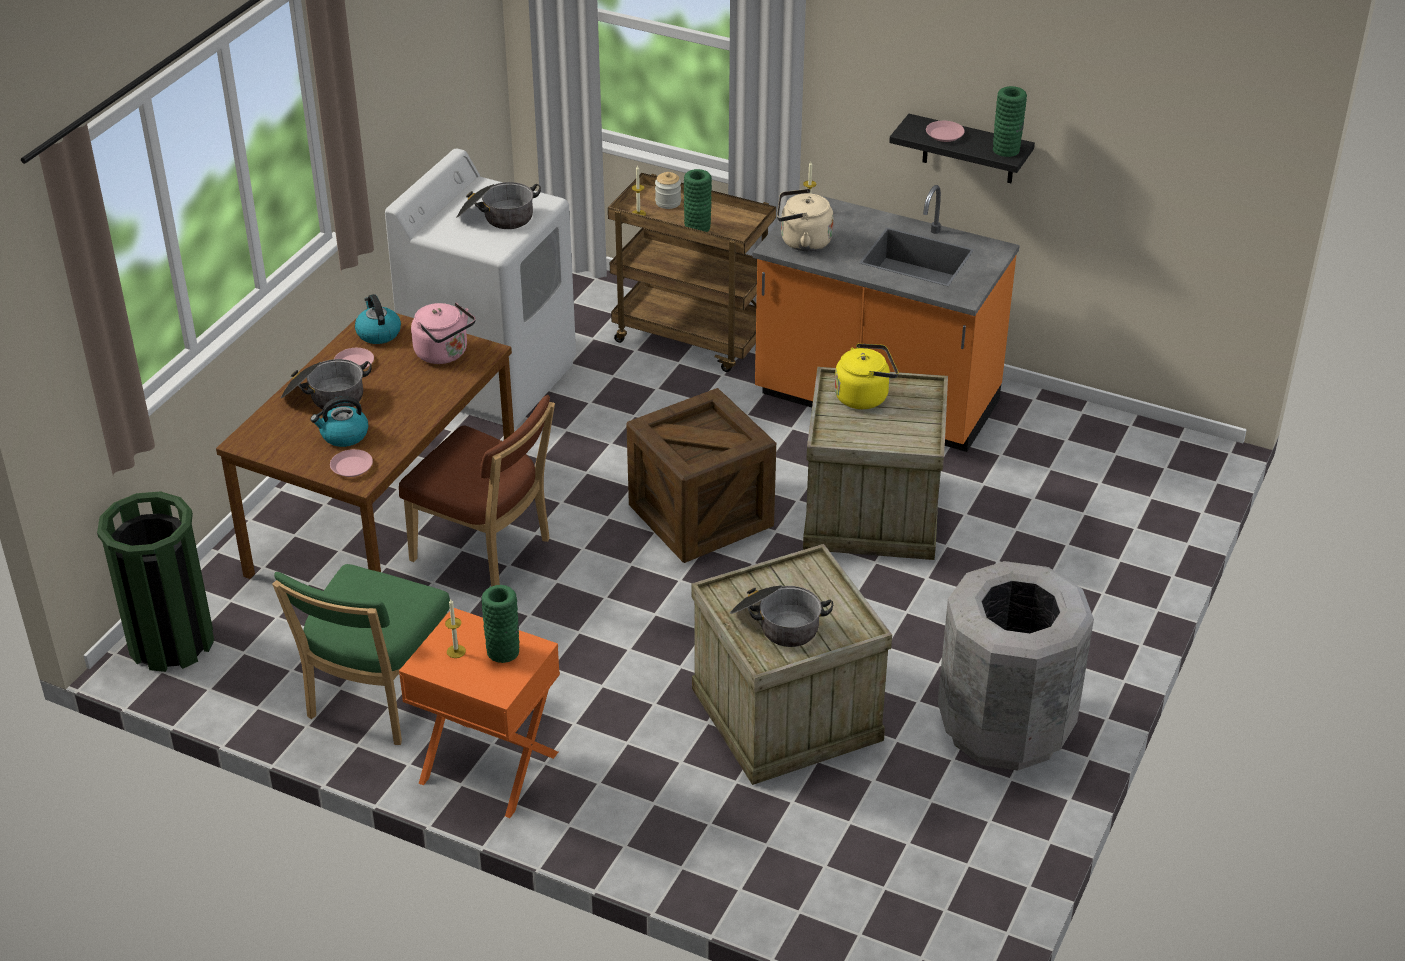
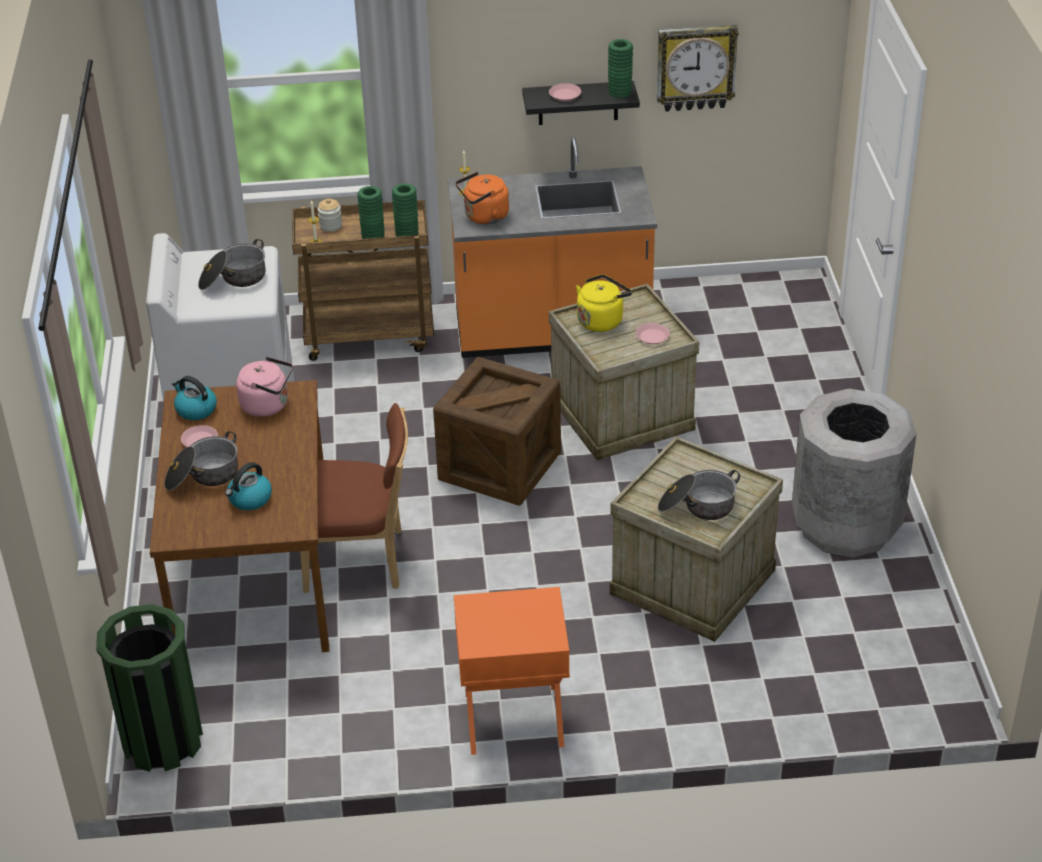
camera: 30 degrees left, 0 degrees up
green chair [272,564,450,745] -> none
pink plate [330,449,373,477] -> pink plate moved to [636,323,670,344]
candle [445,599,466,658] -> none
green vase [481,585,520,663] -> green vase moved to [392,183,418,236]
beige kettle [777,189,834,251] -> orange kettle [456,172,509,224]
none -> wall clock [657,25,739,112]

